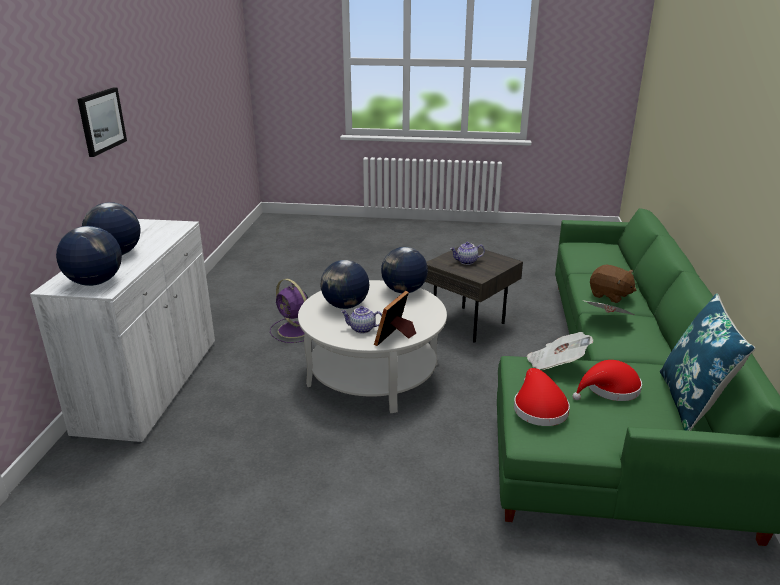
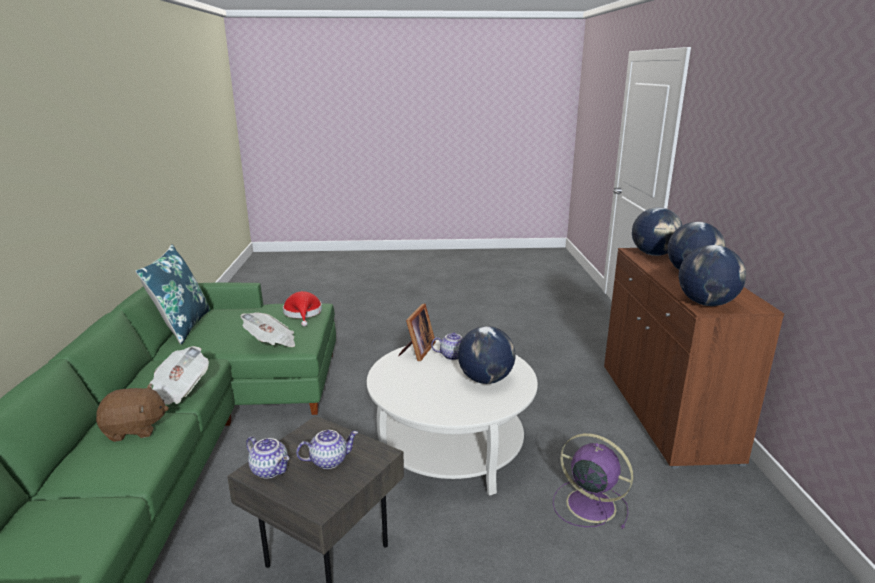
camera: 170 degrees right, 5 degrees down
white cabinet [30,219,215,444] -> brown cabinet [604,248,784,469]
picture [77,87,127,157] -> none
globe [381,247,428,293] -> globe moved to [679,245,746,306]
red hat [573,360,642,401] -> none
brown plush toy [590,264,636,303] -> brown plush toy turned 135 degrees clockwise [96,384,169,442]
none -> teapot [246,436,289,479]

